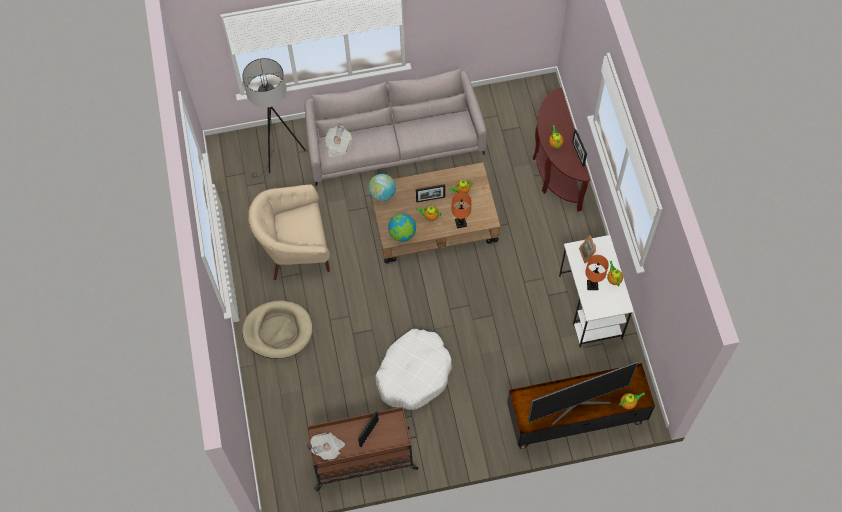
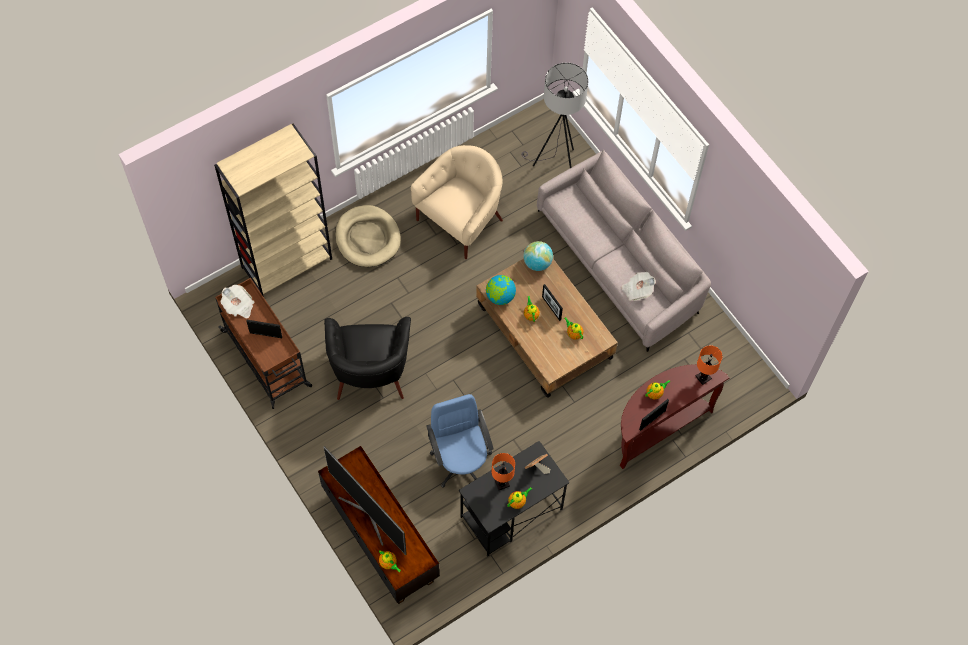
camera: 65 degrees right, 0 degrees up
beige armchair [248,185,330,280] -> beige armchair turned 75 degrees clockwise [411,145,503,259]
newspaper [325,125,352,157] -> newspaper moved to [621,272,656,301]
white dog bed [375,329,452,410] -> black armchair [324,317,411,400]
orange table lamp [451,192,472,228] -> orange table lamp moved to [696,345,722,385]
white desk [559,235,634,348] -> black desk [459,441,570,557]
none -> beige bookcase [214,123,332,297]
none -> blue office chair [426,394,494,488]

